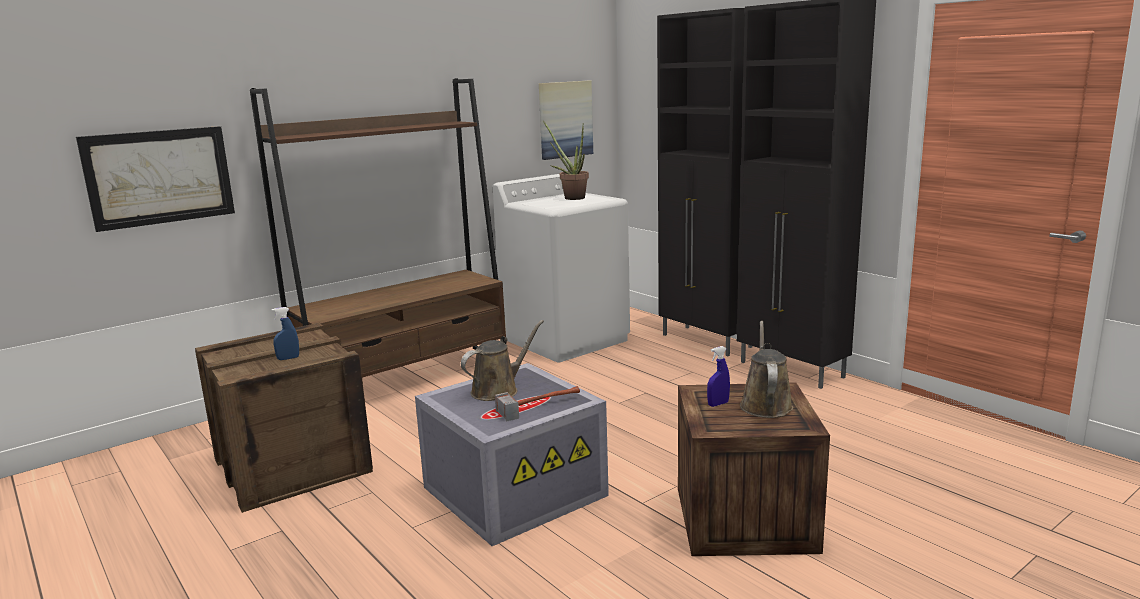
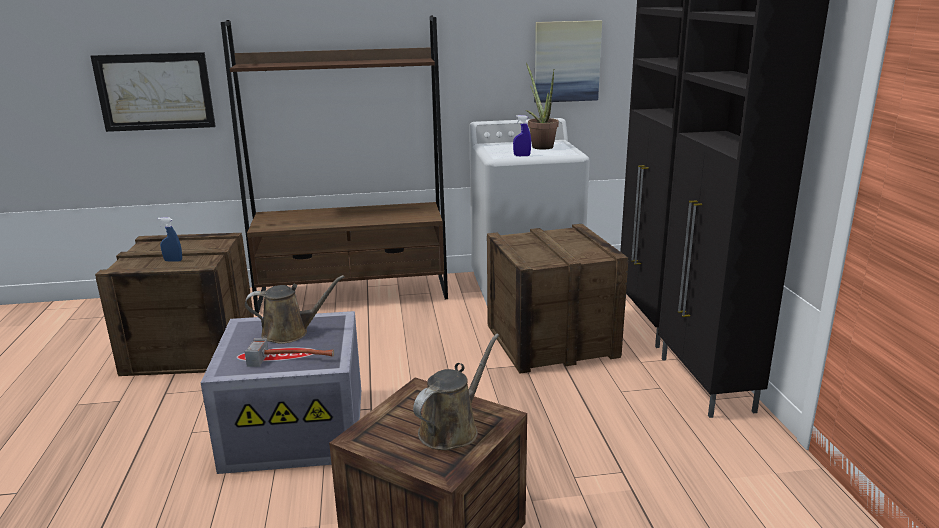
camera: 30 degrees right, 5 degrees up
blue spray bottle [707,346,730,407] -> blue spray bottle moved to [513,115,531,156]
none -> crate [487,224,628,374]

